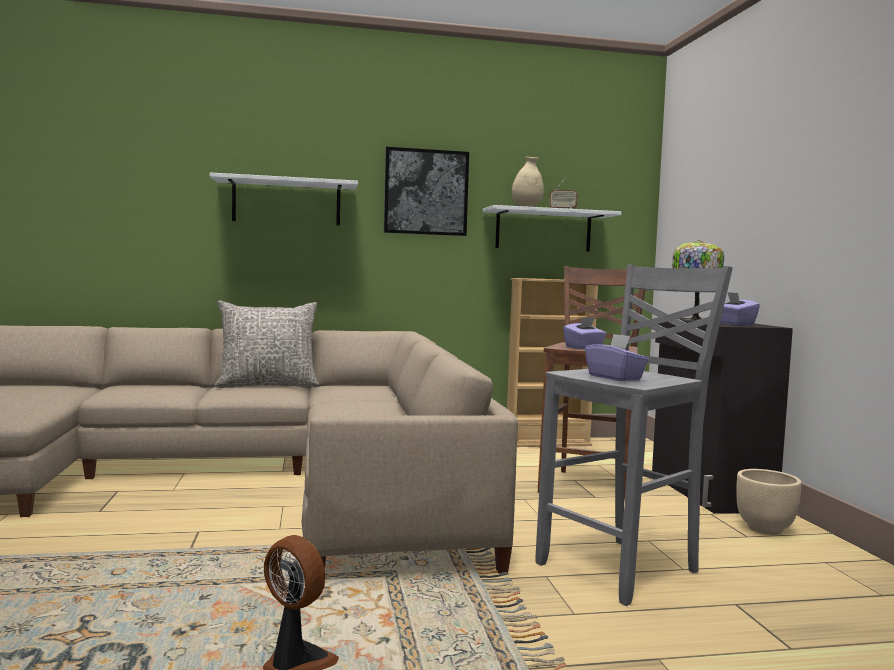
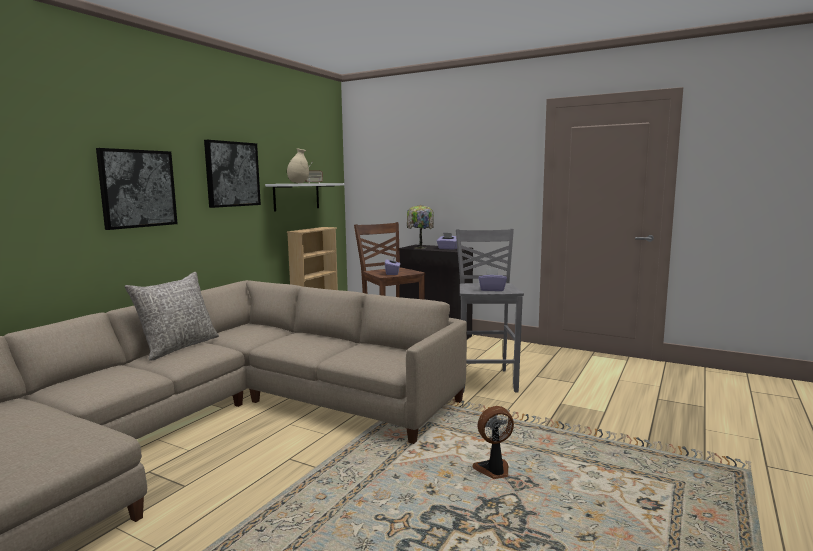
camera: 50 degrees left, 5 degrees up
white shelf [210,172,358,226] -> picture [96,148,178,230]
beige planter [736,469,802,535] -> none

